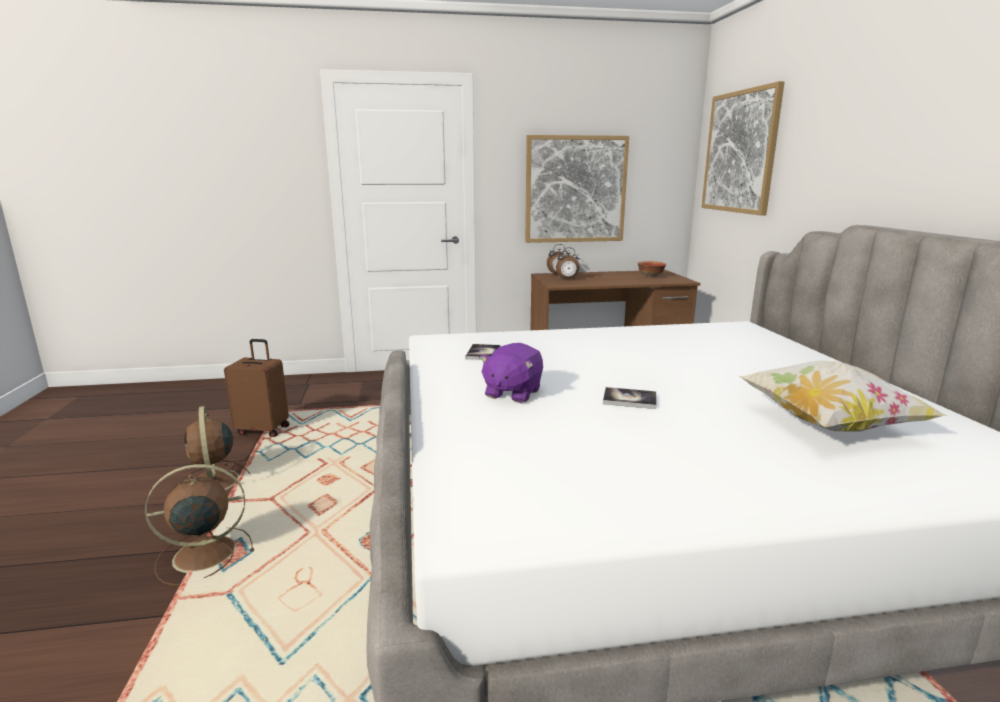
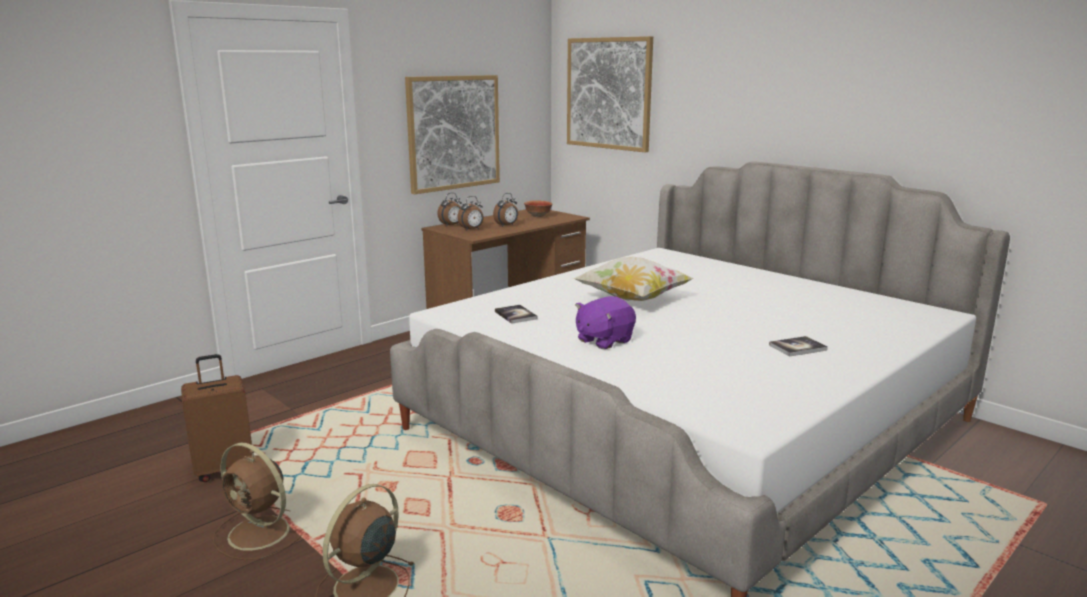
camera: 35 degrees left, 0 degrees up
purple plush toy [479,343,543,403] -> purple plush toy turned 60 degrees clockwise [575,296,636,349]
book [603,387,657,409] -> book moved to [769,336,828,357]
pillow [739,361,947,432] -> pillow moved to [573,257,694,301]
none -> alarm clock [493,193,518,227]

